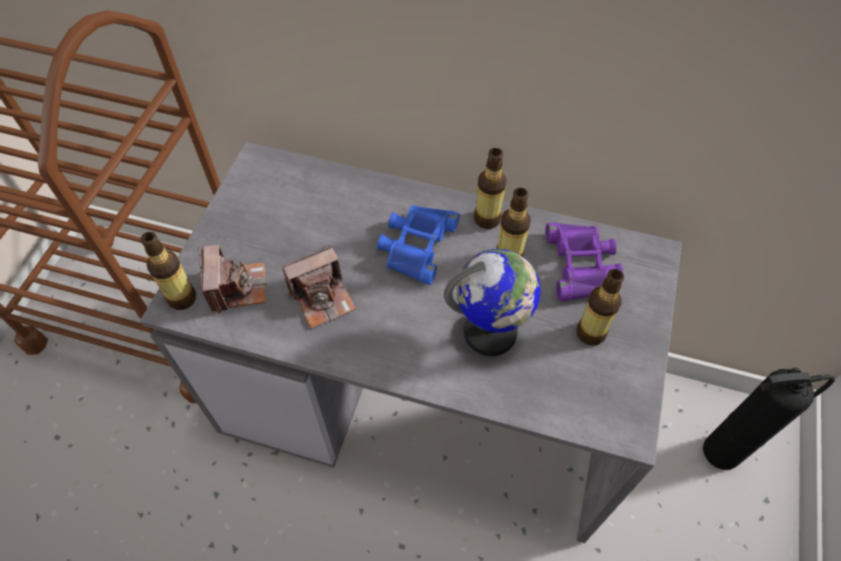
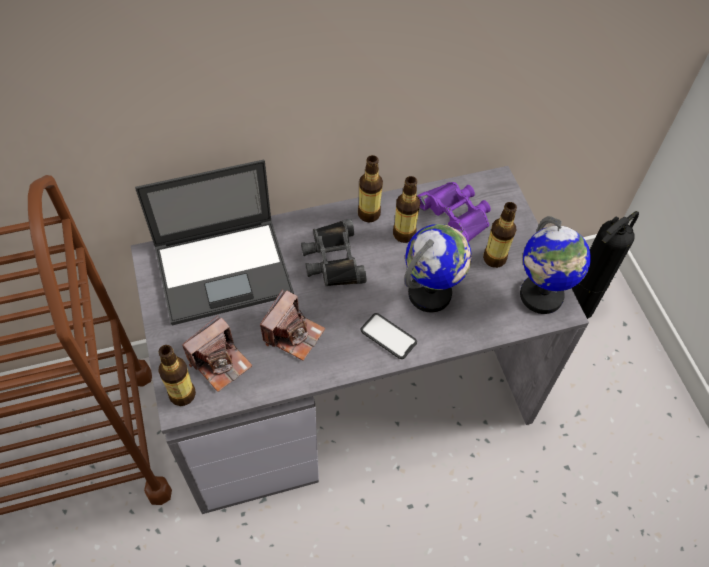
camera: 35 degrees left, 0 degrees up
camera [198,245,266,313] -> camera turned 90 degrees clockwise [182,315,253,392]
blue binoculars [377,205,460,285] -> black binoculars [301,219,367,286]
none -> laptop [135,160,294,325]
none -> phone [360,313,417,359]
none -> globe [520,216,591,314]

